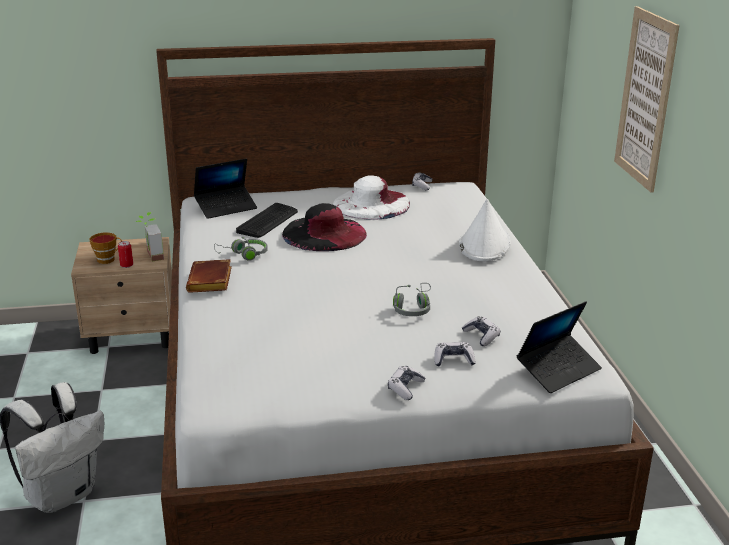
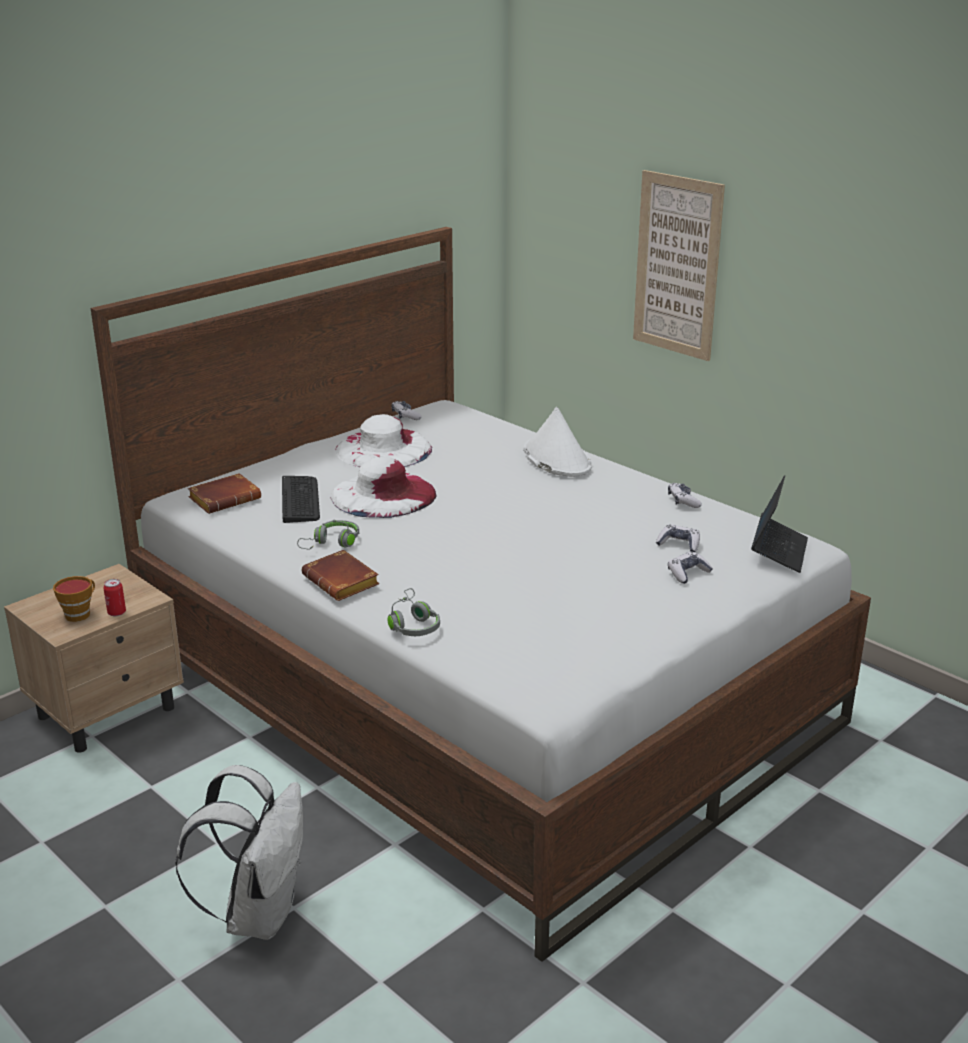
camera: 35 degrees left, 0 degrees up
potted plant [136,212,164,261] -> none
laptop [194,159,257,219] -> brown book [188,473,261,514]
black hat [282,203,367,251] -> white hat [331,457,436,518]
game controller [388,366,425,400] -> game controller moved to [668,483,702,508]
grey headphones [393,283,431,316] -> grey headphones moved to [388,588,440,636]

